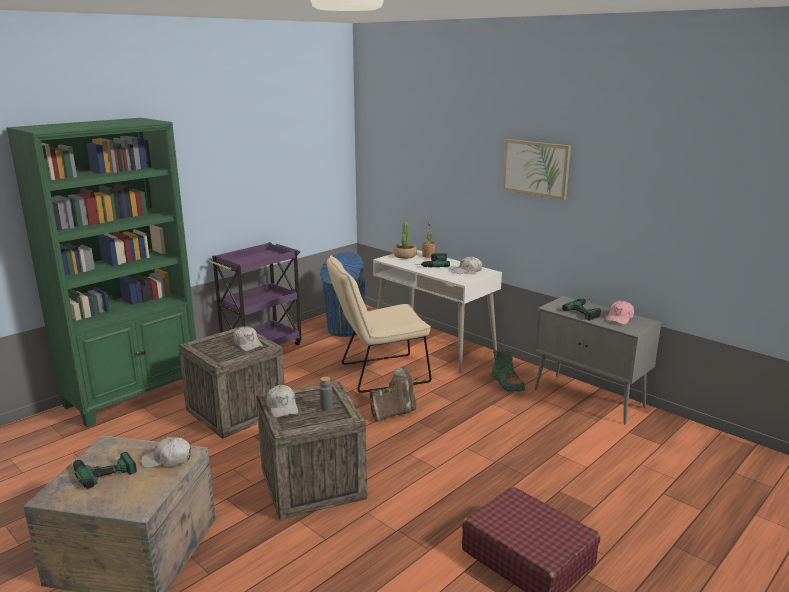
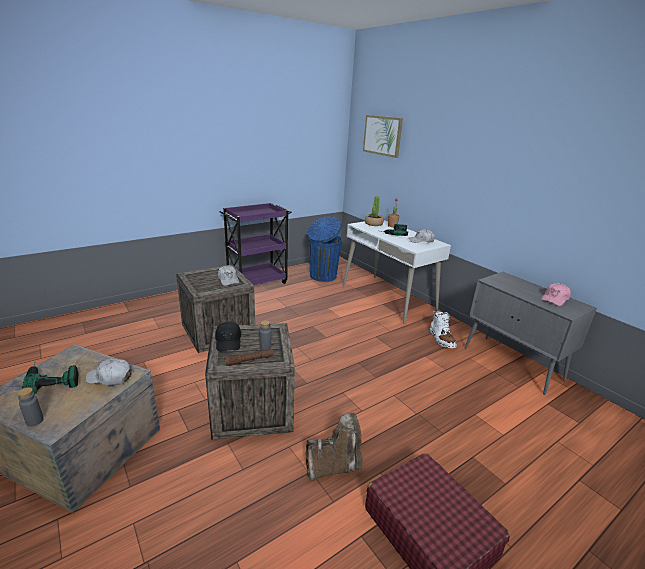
camera: 10 degrees right, 5 degrees up
green bookcase [6,118,196,427] -> none
white cap [267,385,299,418] -> black cap [215,321,241,351]
beige chair [327,255,431,393] -> none
brown boot [370,367,416,422] -> brown boot moved to [306,413,363,480]
green boot [492,350,525,392] -> white boot [430,310,457,348]
picture [503,139,571,200] -> picture moved to [363,115,403,158]
power drill [562,299,601,321] -> none
none -> grey bottle [17,387,44,426]
none -> brown flashlight [224,349,273,366]

